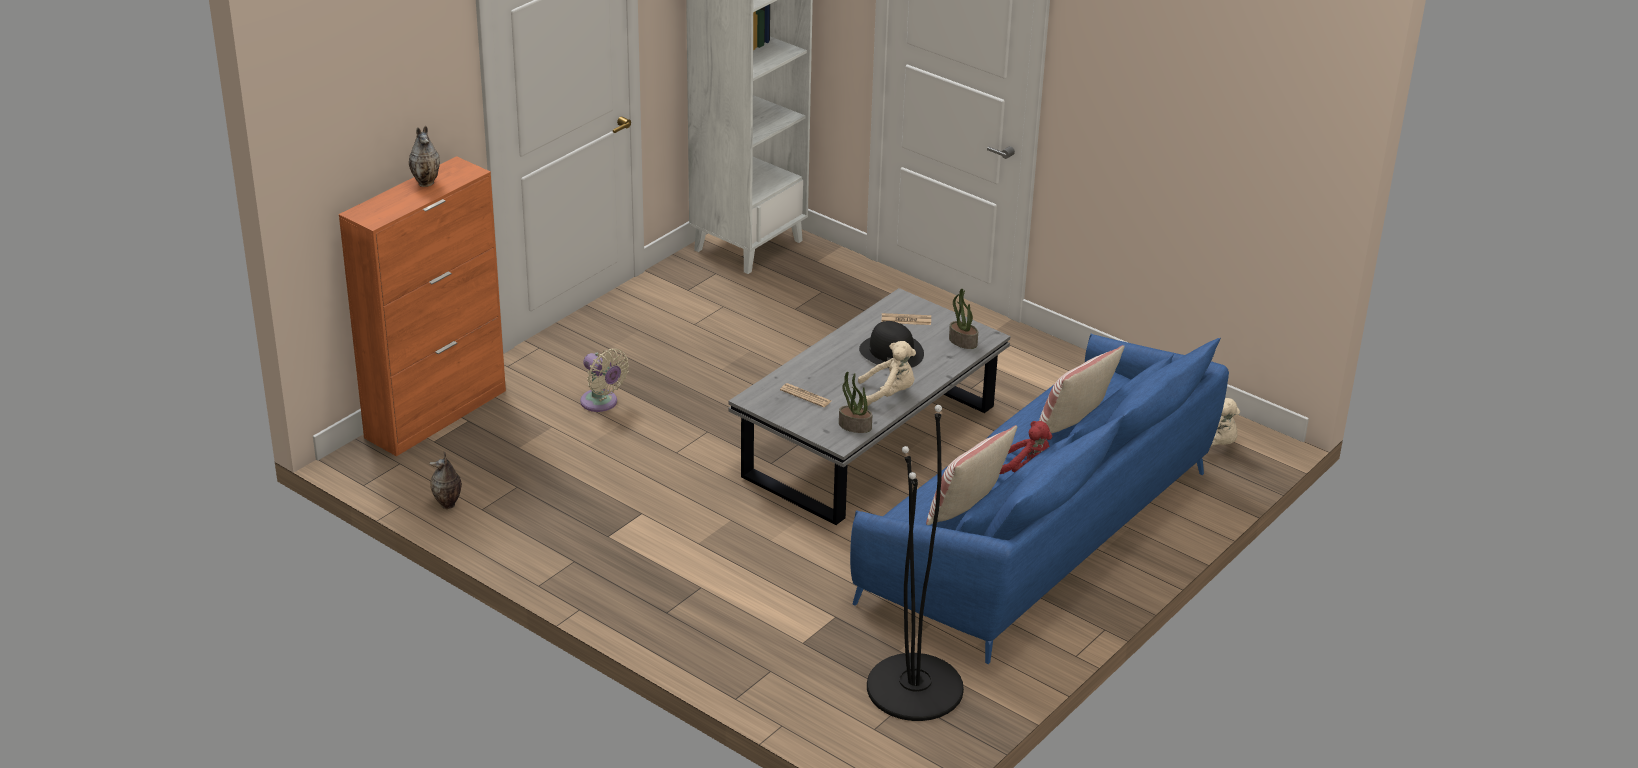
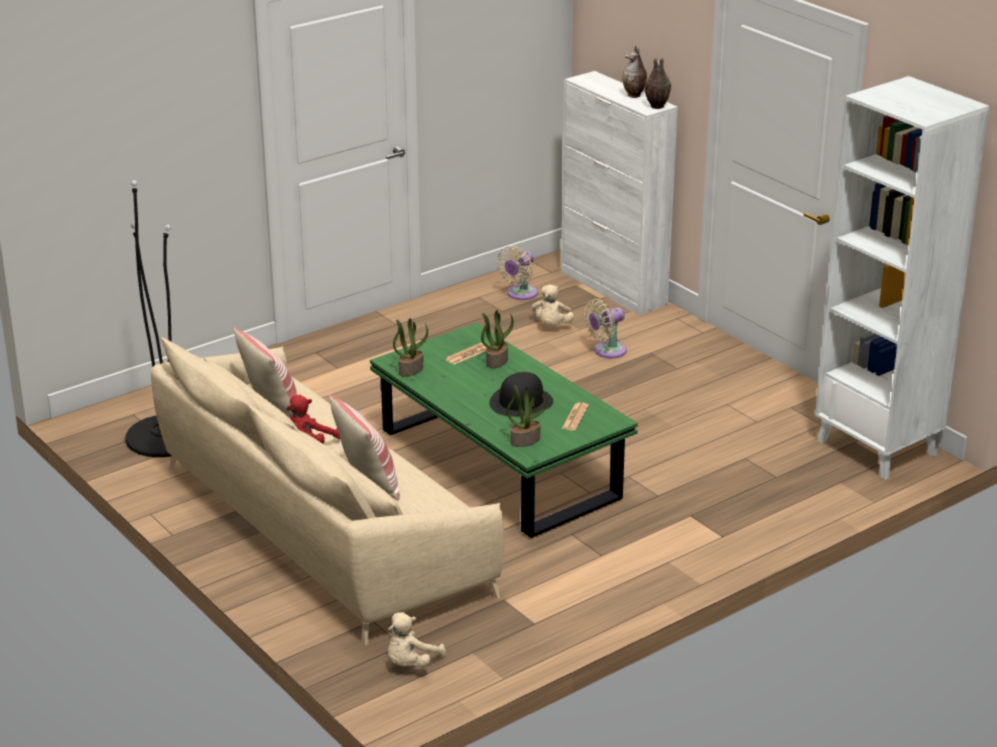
camera: 105 degrees right, 5 degrees down
orange cabinet [339,156,506,456] -> white cabinet [561,71,678,315]
vase [429,452,462,509] -> vase moved to [645,58,671,109]
grey coffee table [728,288,1010,525] -> green coffee table [370,323,638,538]
blue sofa [850,333,1229,664] -> beige sofa [150,337,504,645]
beige plush toy [858,341,916,406] -> beige plush toy moved to [532,284,574,326]
none -> potted plant [481,310,514,368]
none -> beige fan [497,246,538,300]

